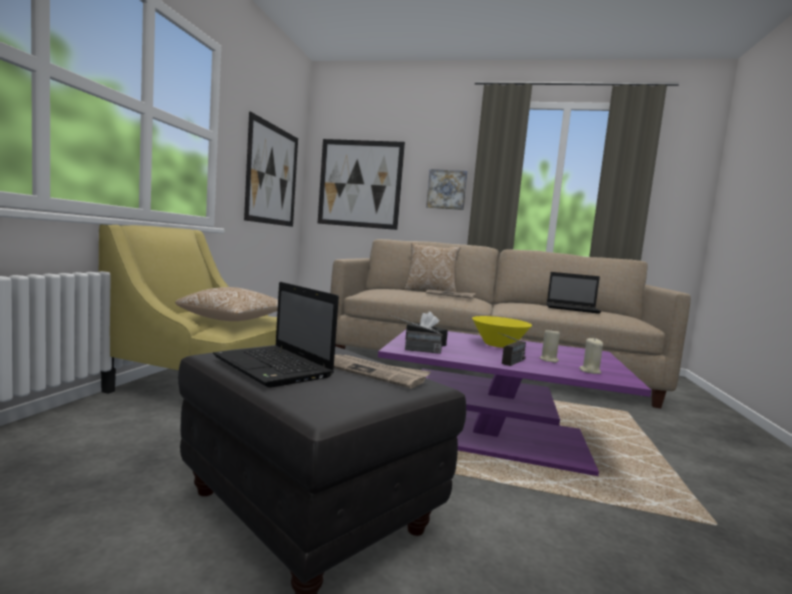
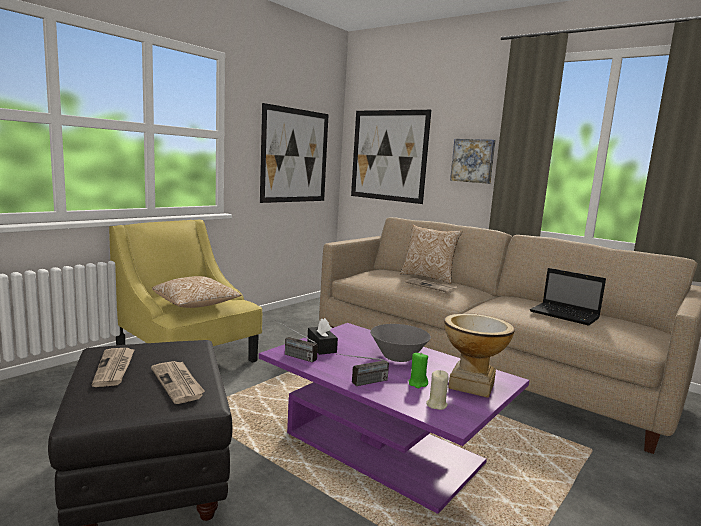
camera: 25 degrees right, 5 degrees up
laptop [213,282,339,388] -> newspaper [92,348,135,387]
yellow bowl [472,316,532,348] -> grey bowl [370,324,431,362]
beige candle [540,330,560,363] -> green candle [408,353,428,388]
none -> vase [444,314,515,398]

